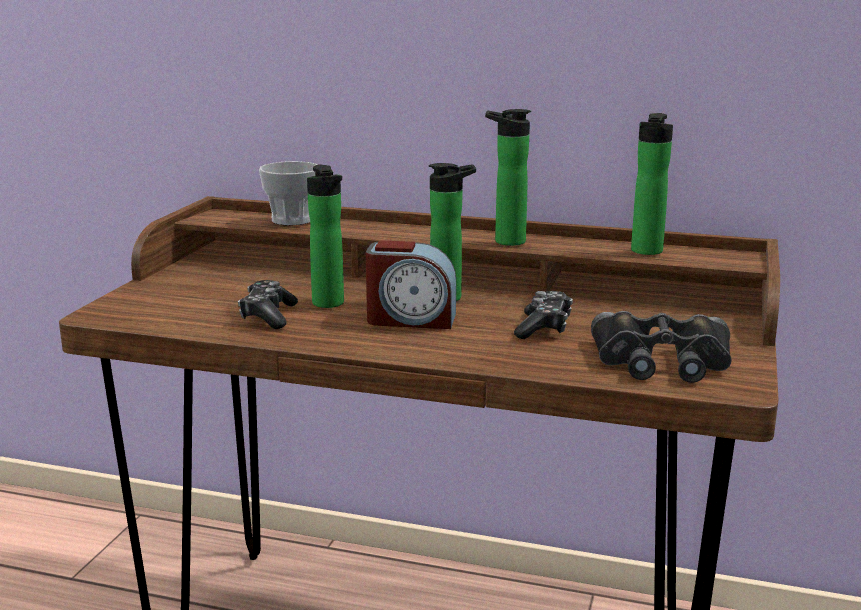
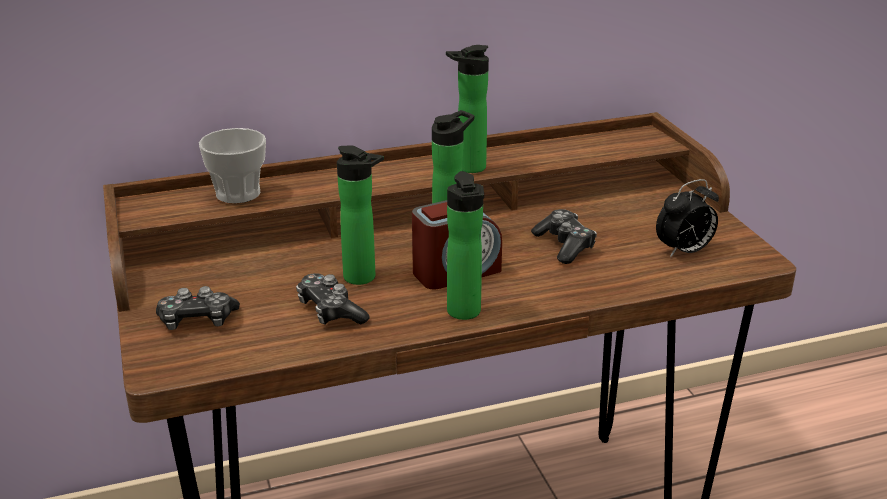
camera: 35 degrees left, 10 degrees up
black binoculars [591,311,731,383] -> alarm clock [656,179,719,258]
bottle [631,113,673,255] -> bottle moved to [447,171,484,320]
none -> game controller [156,286,240,330]

